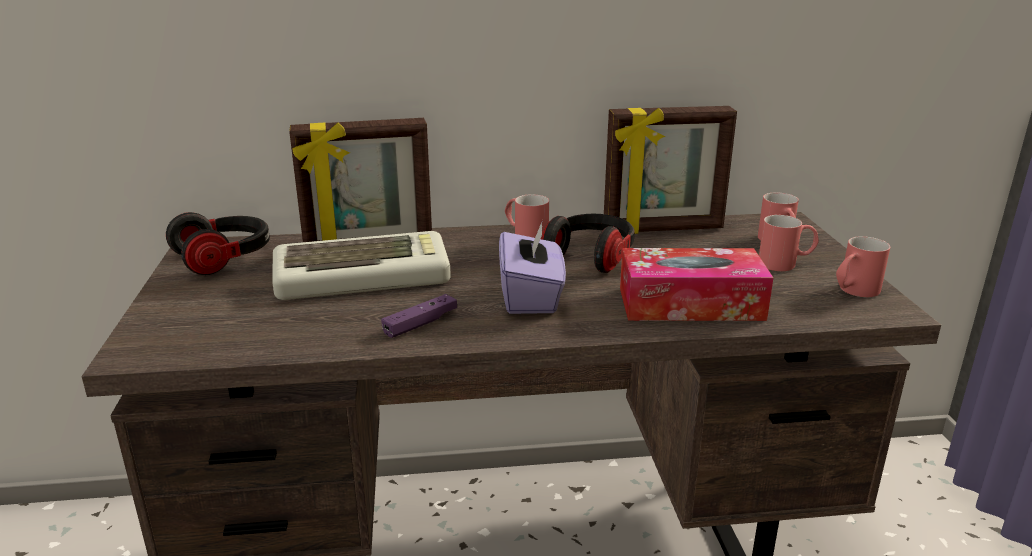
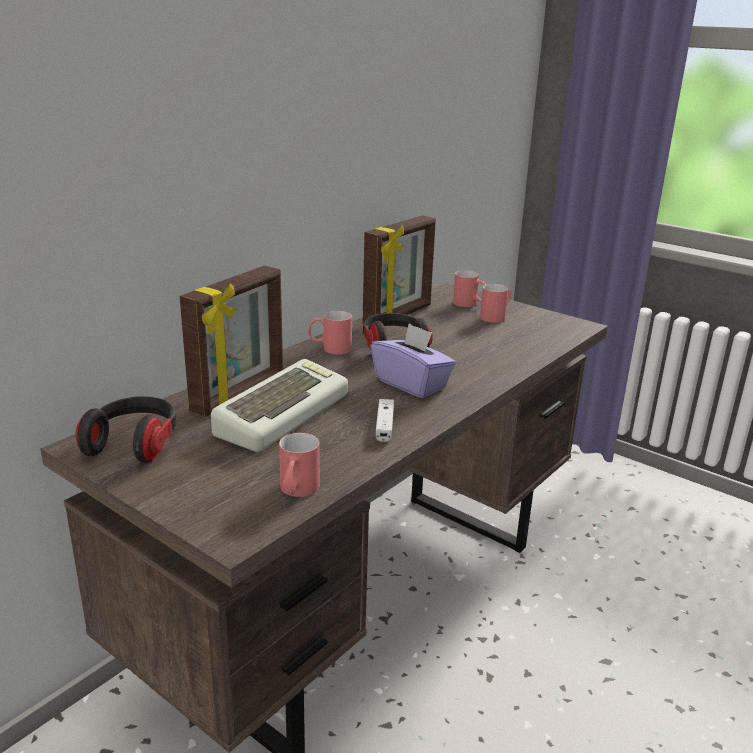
camera: 45 degrees left, 0 degrees up
purple game controller [381,294,457,338] -> white game controller [376,399,394,442]
tissue box [620,248,773,321] -> none
red mug [836,236,890,297] -> red mug moved to [279,433,320,497]

